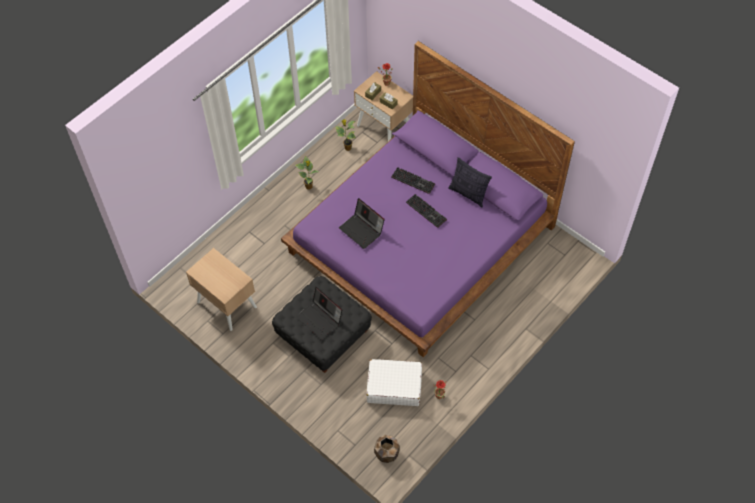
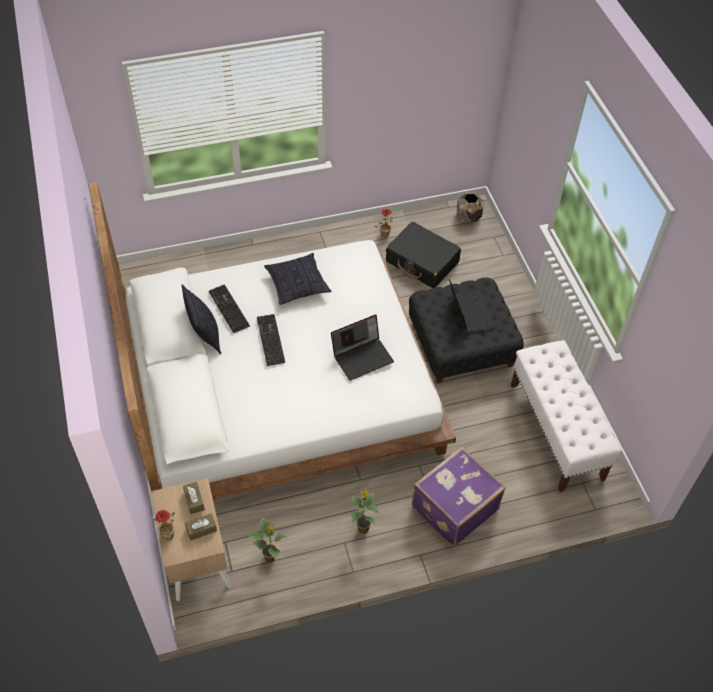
camera: 150 degrees left, 5 degrees down
beige nightstand [186,248,257,331] -> white bench [511,340,622,492]
purple bed [281,41,575,357] -> white bed [89,182,456,500]
laptop [339,198,385,249] -> laptop turned 75 degrees clockwise [331,315,394,381]
white suitcase [367,359,422,406] -> black suitcase [386,222,461,288]
keyboard [391,167,435,194] -> keyboard moved to [209,284,250,333]
none -> pillow [264,253,331,305]
none -> purple suitcase [412,446,506,547]

